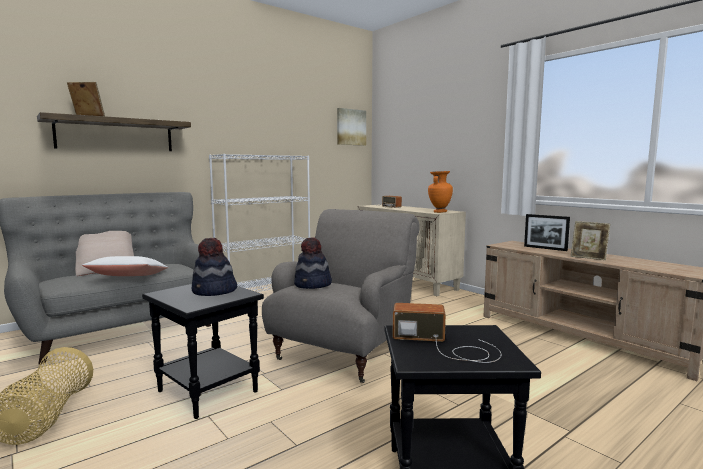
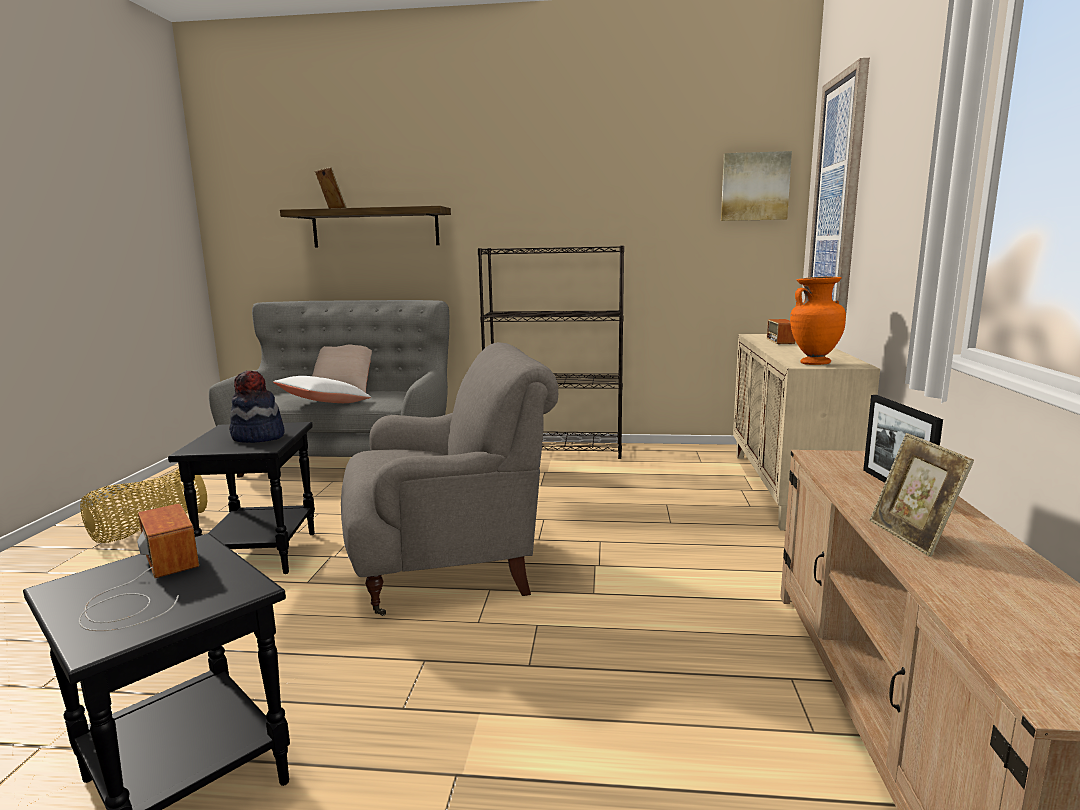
camera: 45 degrees right, 5 degrees up
white bookcase [209,154,310,292] -> black bookcase [478,246,624,459]
hat [294,237,332,289] -> none
none -> picture [808,58,870,312]

